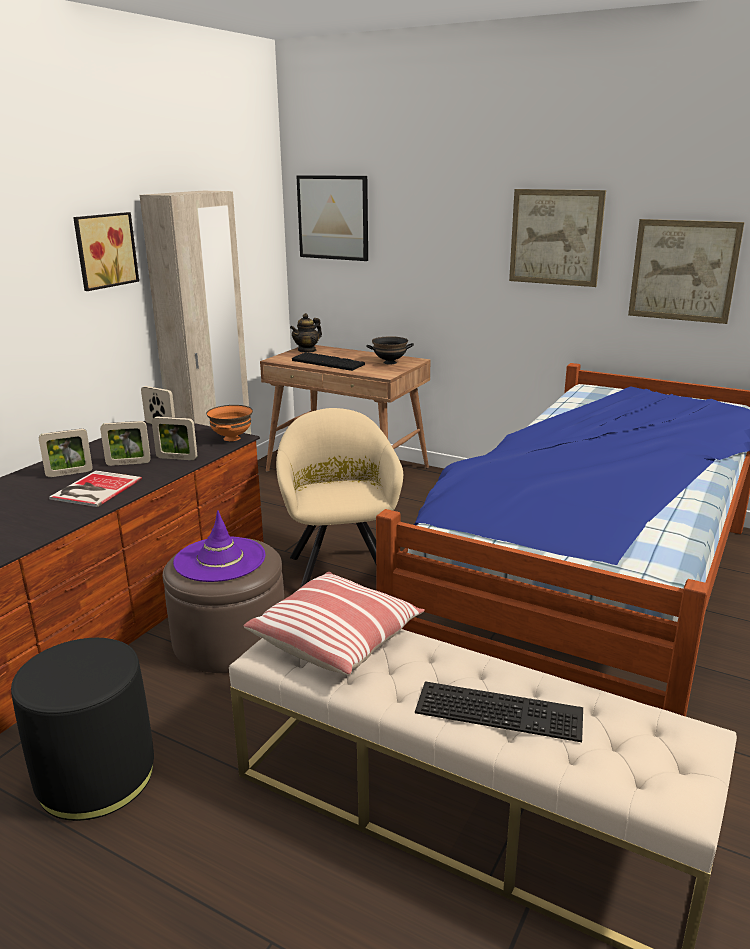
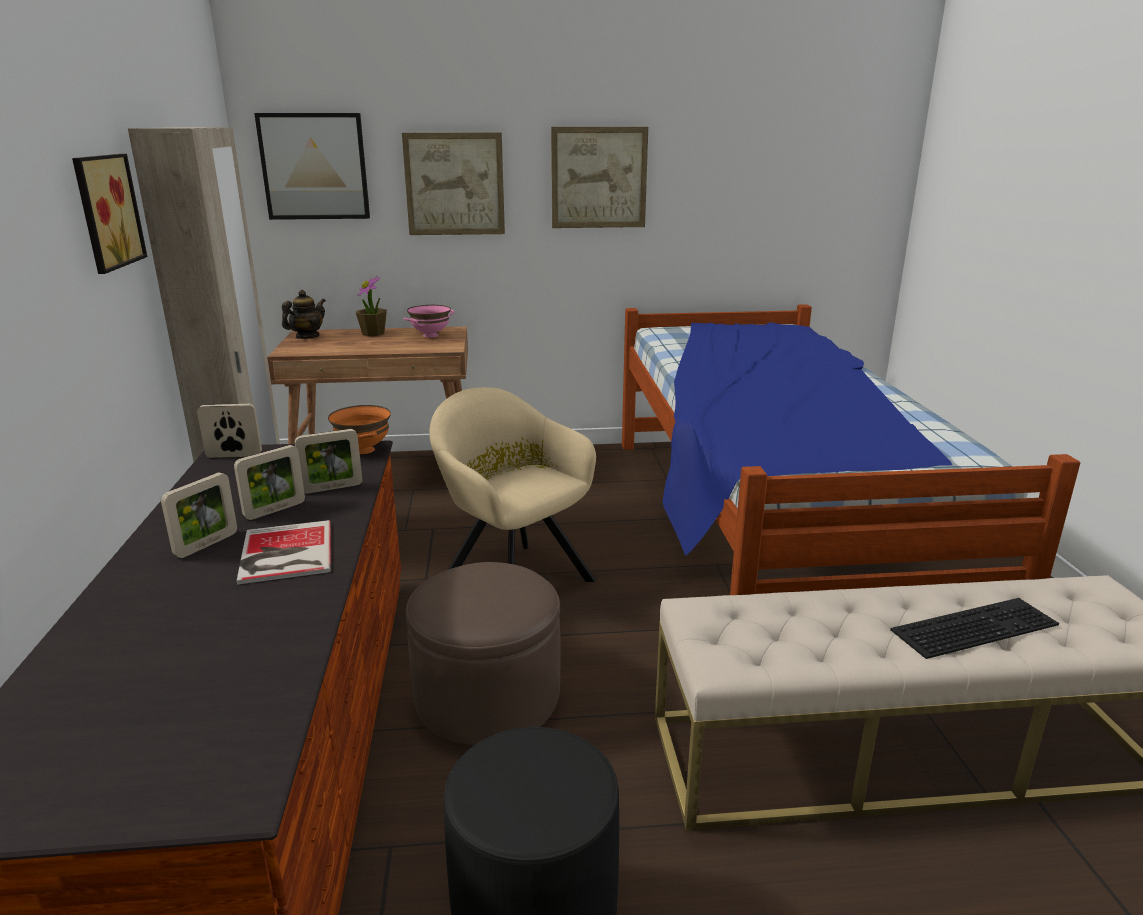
camera: 35 degrees left, 0 degrees up
purple hat [173,510,265,582] -> none
pillow [244,572,425,675] -> none
teapot [290,313,322,353] -> teapot turned 150 degrees counterclockwise [282,290,326,339]
keyboard [292,352,365,371] -> none
black bowl [366,336,414,364] -> pink bowl [403,305,454,338]
picture [628,219,745,324] -> picture moved to [402,133,505,235]
none -> potted plant [356,276,387,336]

